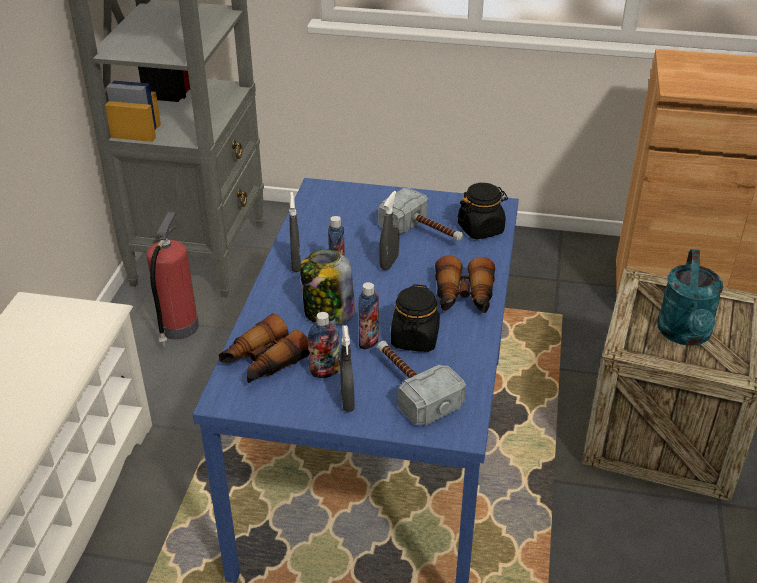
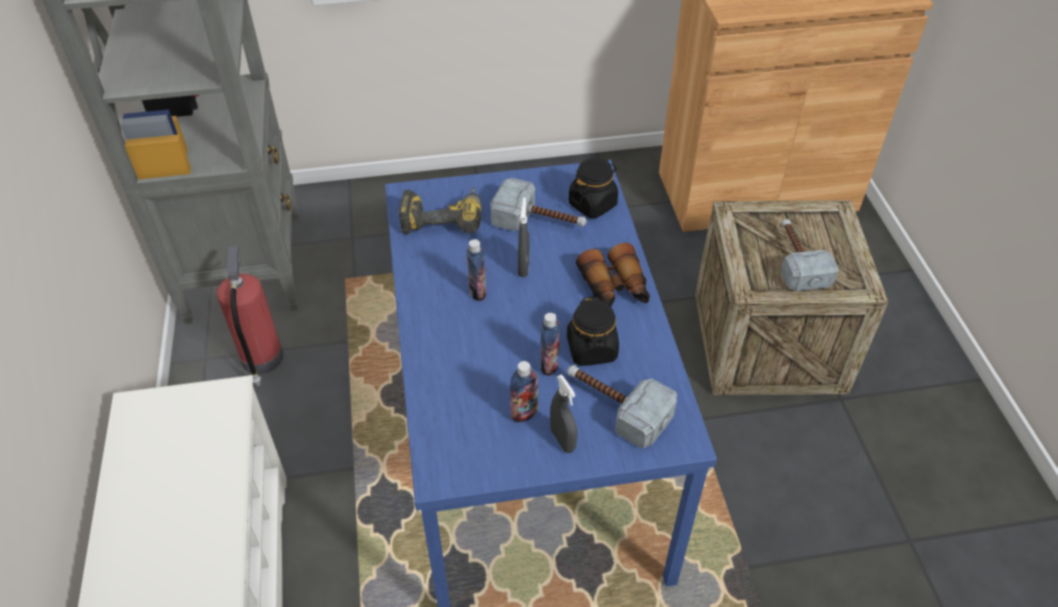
camera: 20 degrees left, 10 degrees up
binoculars [219,313,310,383] -> none
grey spray bottle [289,192,301,272] -> none
jar [300,249,355,325] -> none
turquoise watering can [657,249,723,346] -> hammer [781,219,839,291]
none -> power drill [399,187,481,234]

